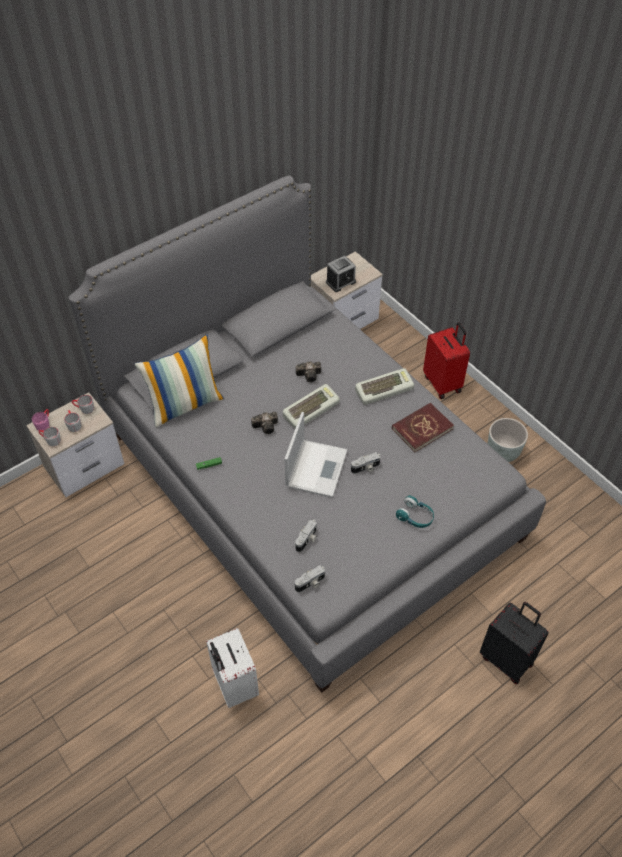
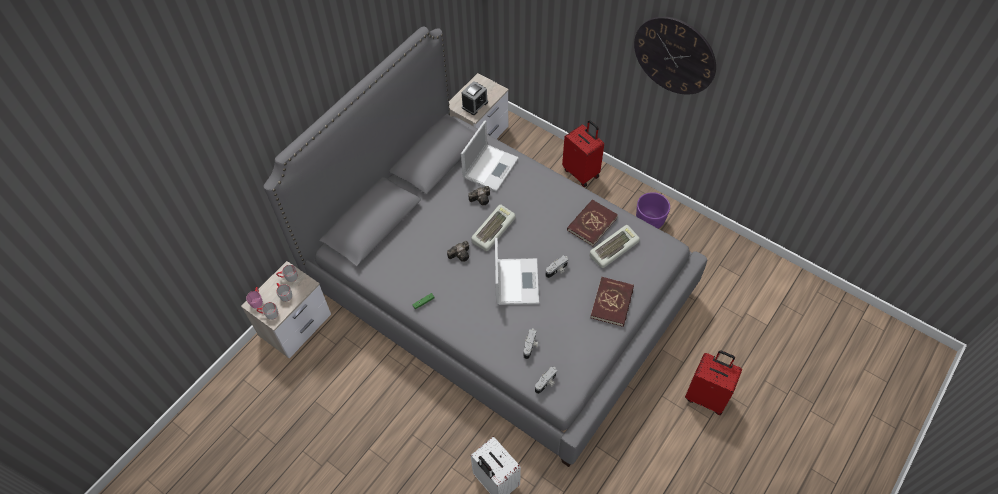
camera: 15 degrees left, 5 degrees up
pillow [135,335,224,427] -> none
keyboard [355,368,414,405] -> keyboard moved to [589,225,640,268]
turquoise headphones [396,495,434,528] -> red book [590,277,634,327]
black suitcase [480,602,548,684] -> red suitcase [685,350,742,415]
grey planter [488,418,528,462] -> purple planter [636,192,670,229]
none -> laptop [461,120,519,192]
none -> wall clock [634,17,716,95]

